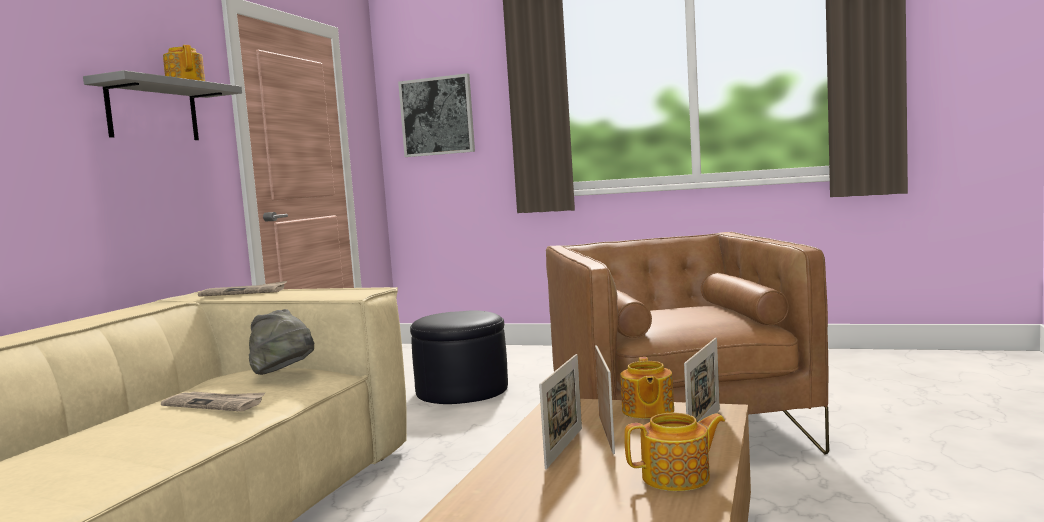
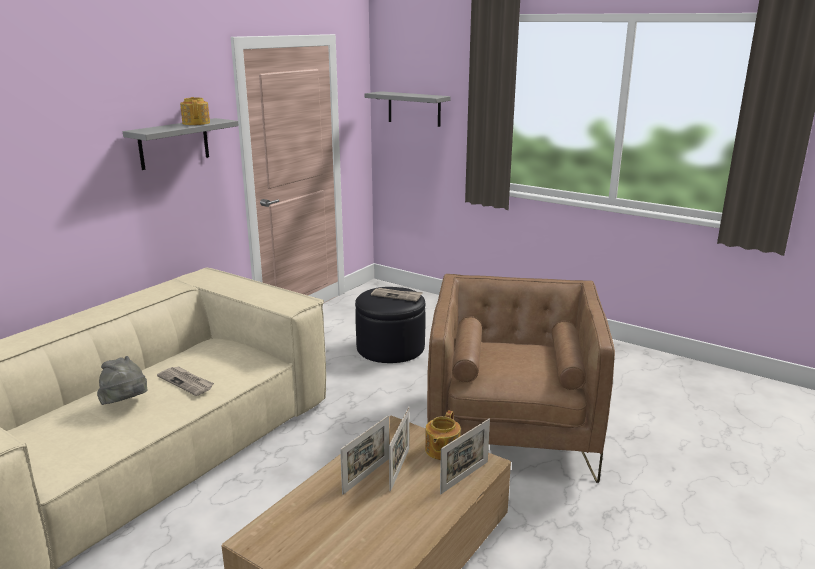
camera: 15 degrees right, 15 degrees up
newspaper [198,281,287,297] -> newspaper moved to [371,288,423,301]
grey hat [249,309,314,375] -> grey hat moved to [97,356,147,405]
picture [398,73,475,157] -> grey shelf [365,91,451,127]
teapot [624,412,725,491] -> none

